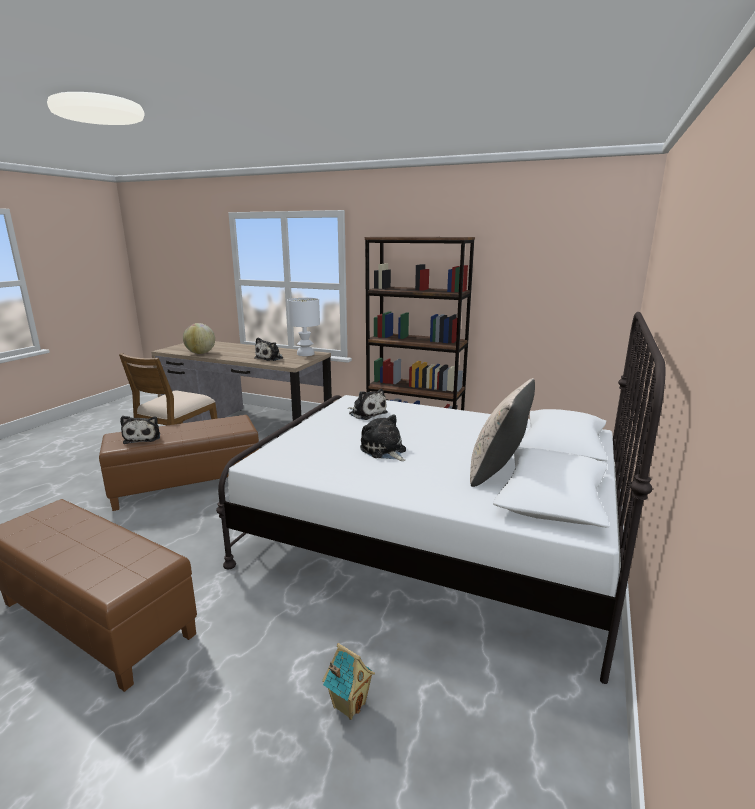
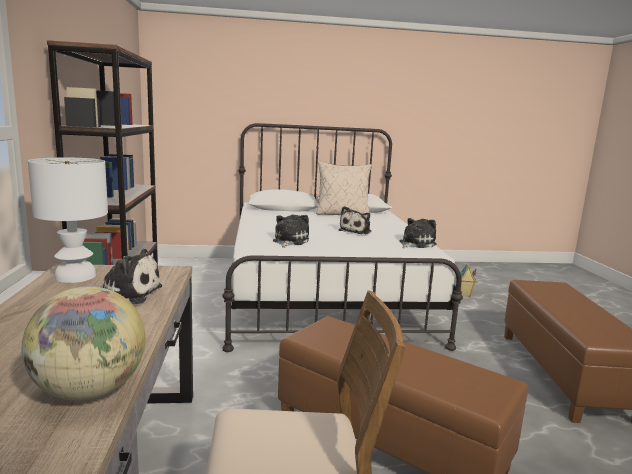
camera: 120 degrees left, 5 degrees down
plush toy [120,416,160,444] -> plush toy moved to [399,218,437,248]

